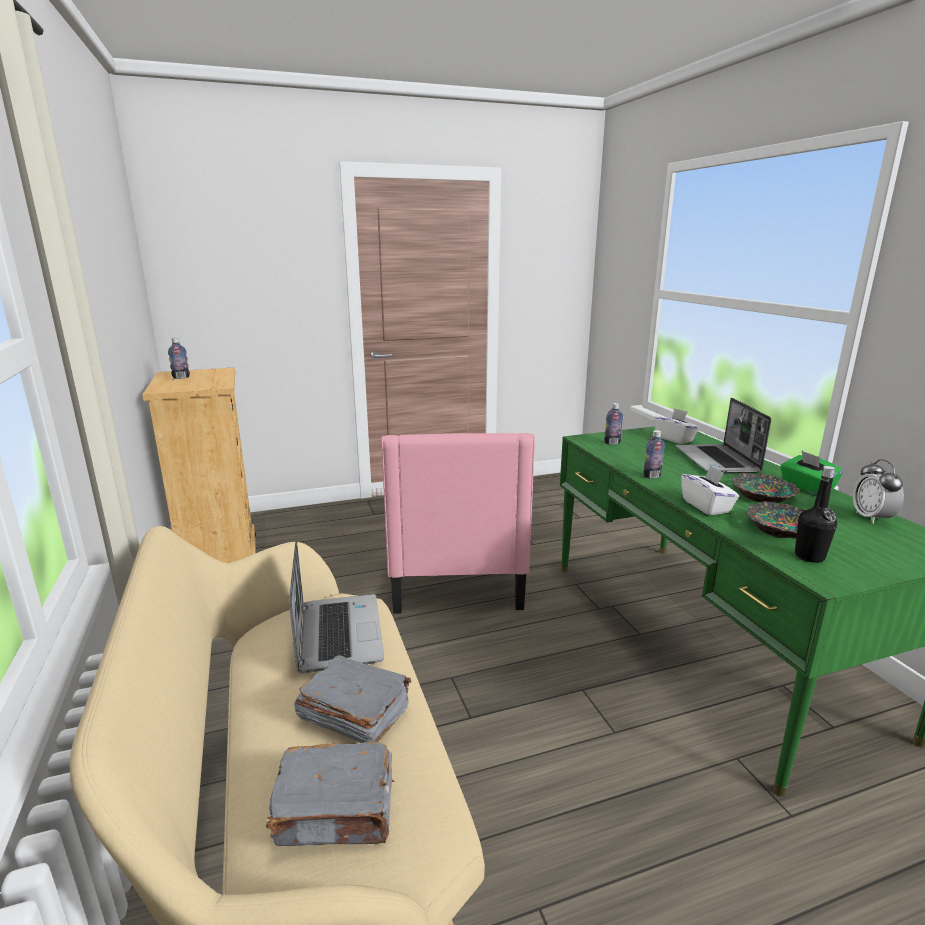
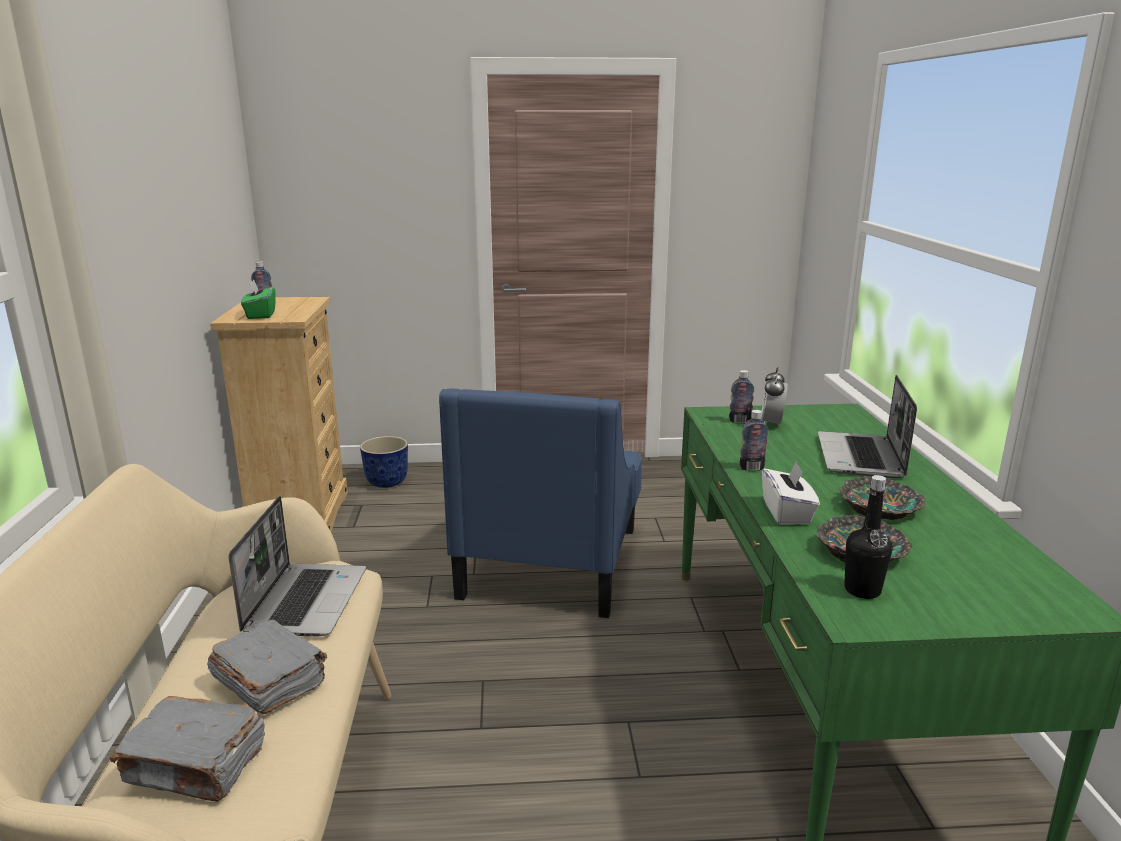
camera: 15 degrees right, 0 degrees up
pink armchair [381,433,535,614] -> blue armchair [439,388,642,618]
white tissue box [654,408,699,444] -> none
green tissue box [780,451,843,495] -> green tissue box moved to [241,280,276,319]
alarm clock [853,459,904,524] -> alarm clock moved to [762,367,788,425]
none -> planter [360,436,408,488]

